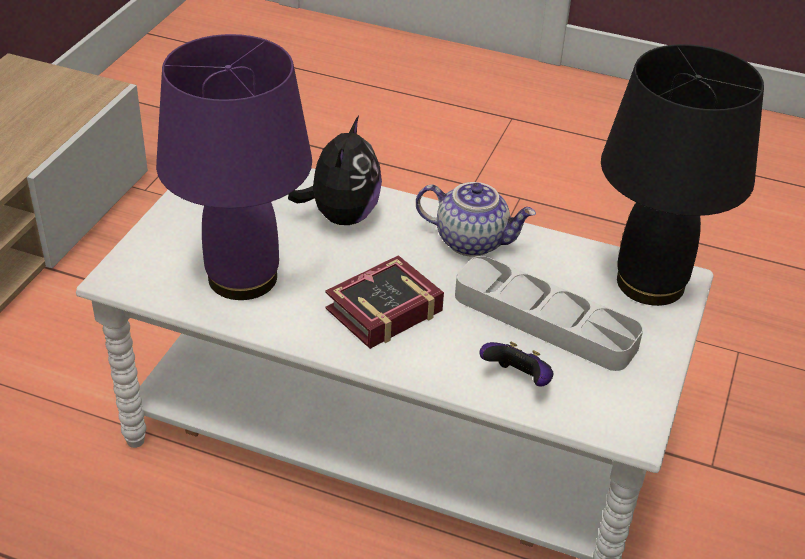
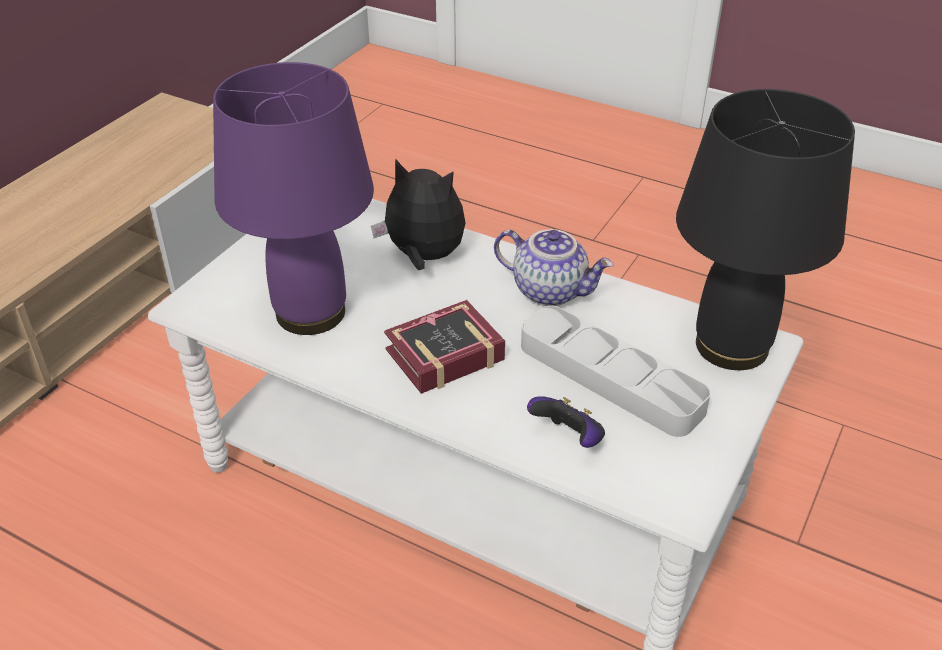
camera: 10 degrees right, 0 degrees up
plush toy [288,116,382,225] -> plush toy turned 90 degrees counterclockwise [371,158,465,270]

